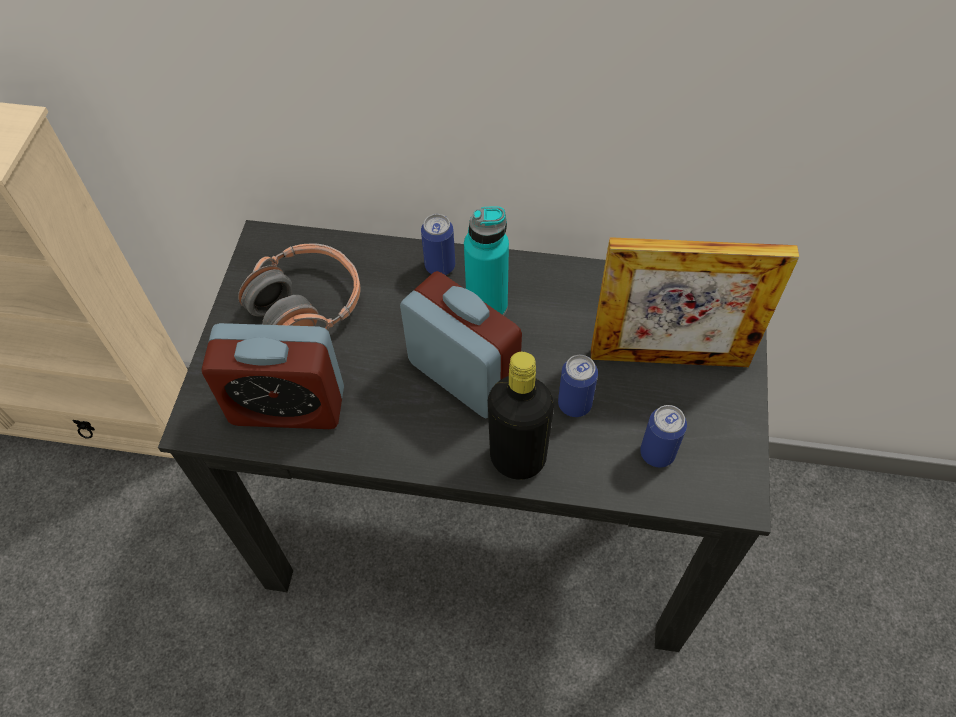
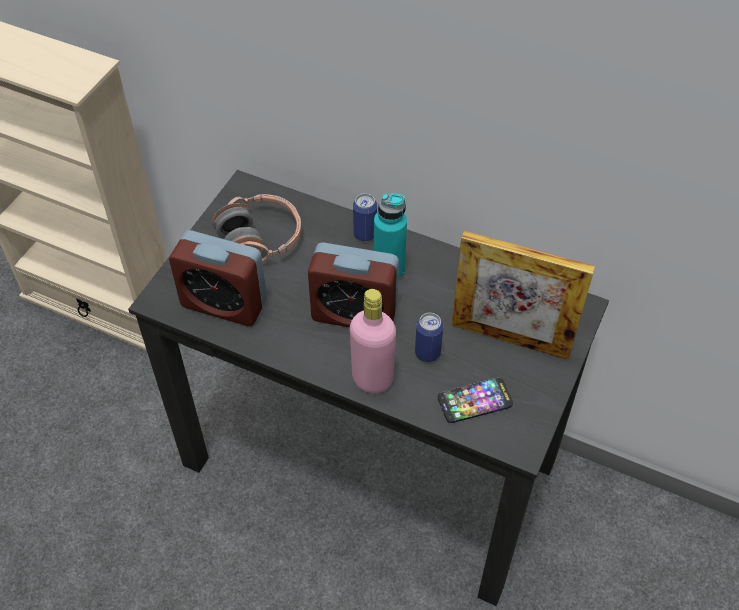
camera: 15 degrees right, 5 degrees down
alarm clock [400,271,522,418] -> alarm clock turned 135 degrees clockwise [308,242,399,327]
black bottle [488,352,554,480] -> pink bottle [350,289,396,393]
can [640,405,687,467] -> phone [438,378,513,423]

